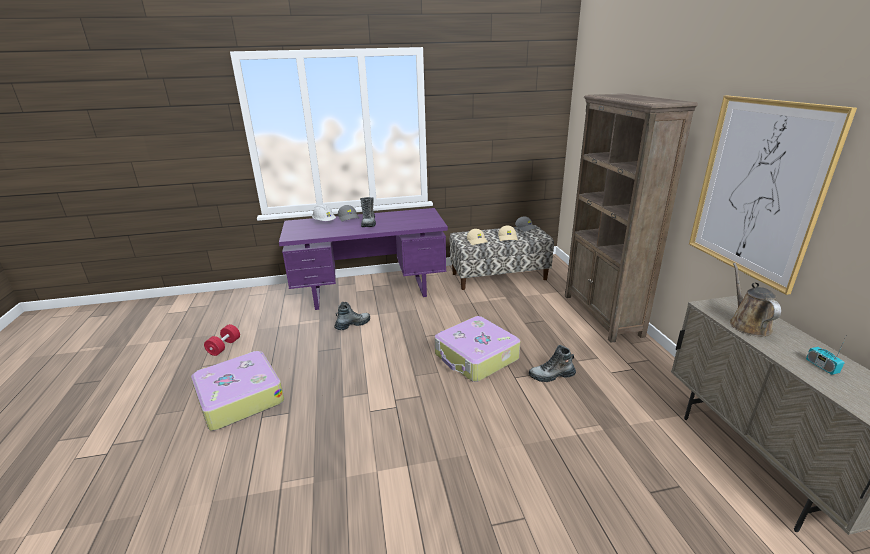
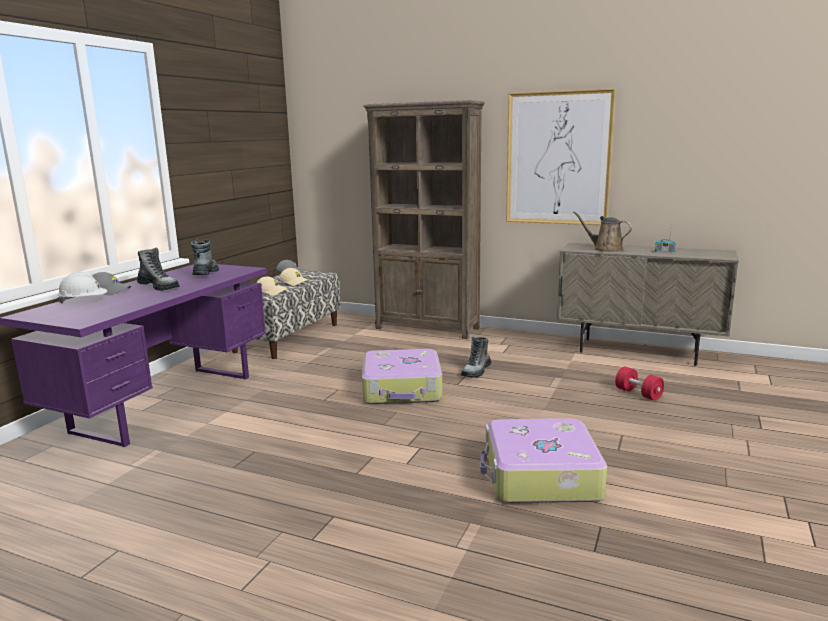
camera: 55 degrees left, 10 degrees down
suitcase [191,351,284,431] -> suitcase moved to [480,418,607,503]
red dumbbell [204,324,240,356] -> red dumbbell moved to [615,367,664,401]
boot [334,302,370,330] -> boot moved to [191,239,219,275]

